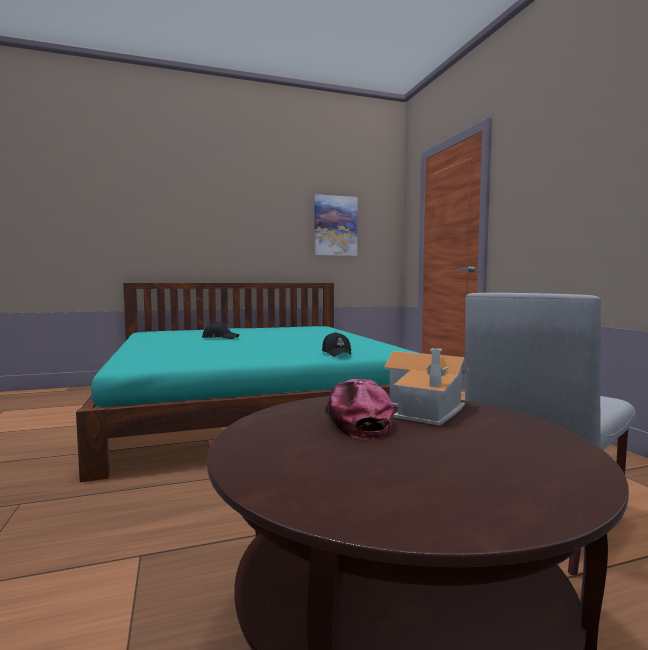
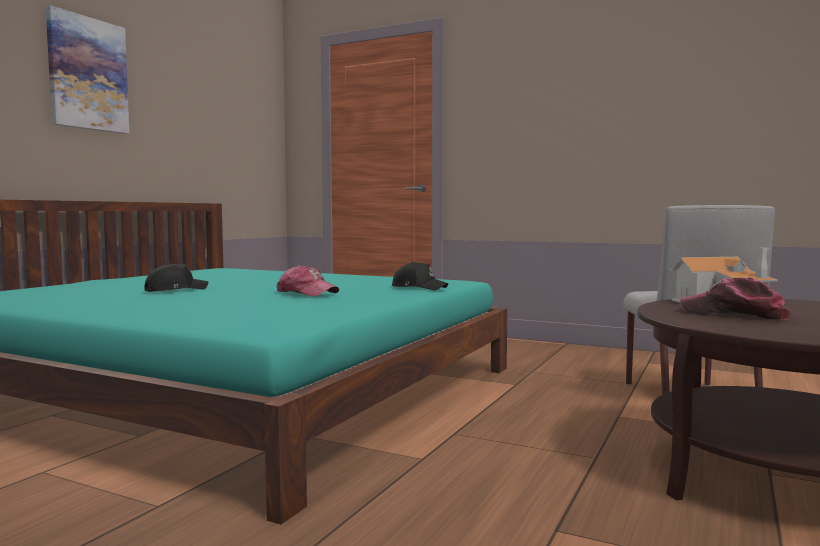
camera: 45 degrees left, 0 degrees up
picture [315,194,358,256] -> picture moved to [46,5,129,134]
none -> cap [277,265,339,296]

